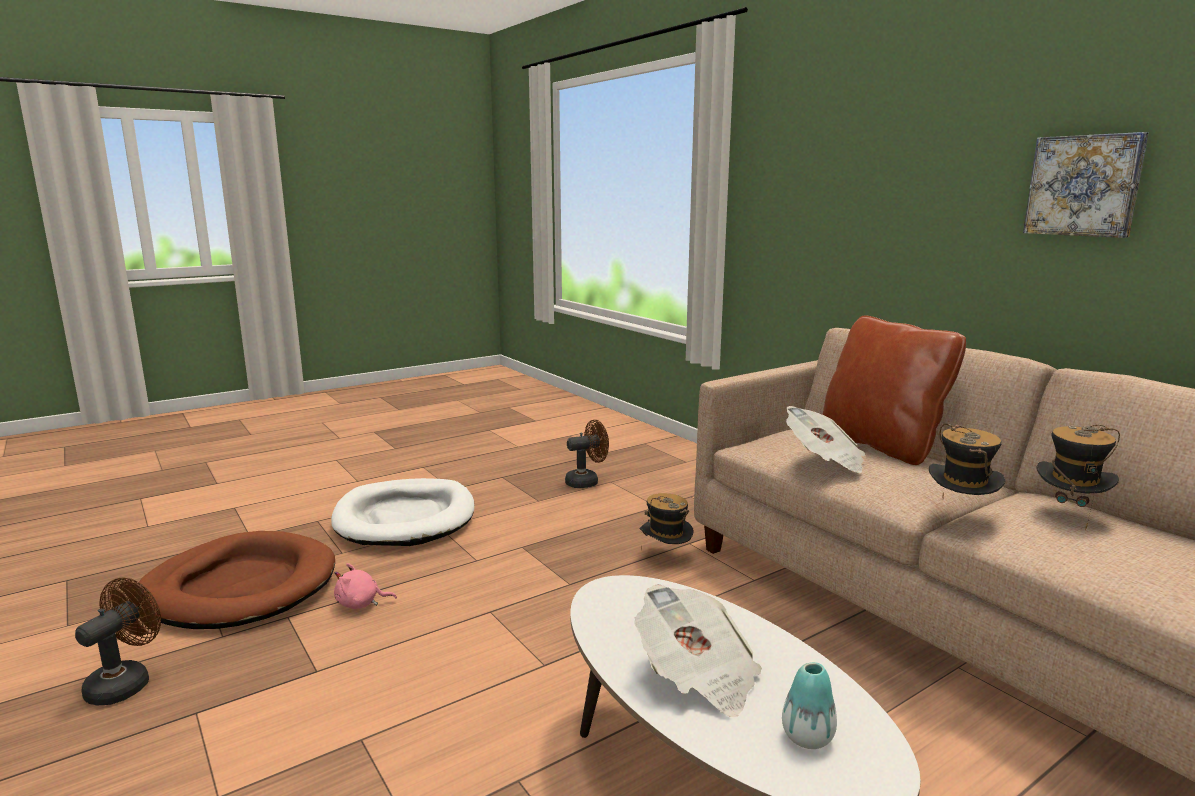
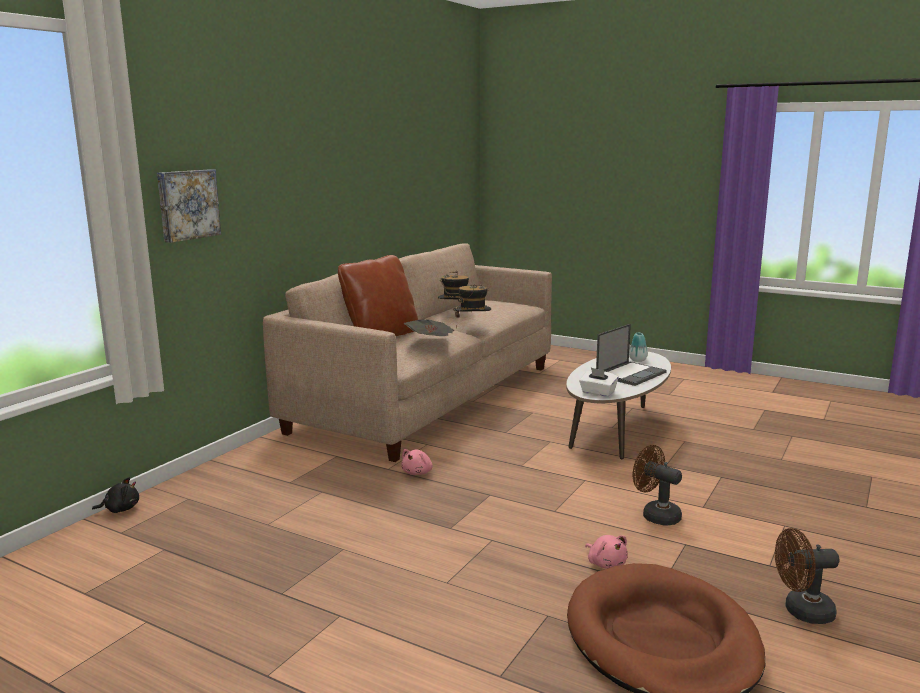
camera: 115 degrees left, 0 degrees up
white dog bed [331,478,474,546] -> none
brown fan [565,420,609,488] -> brown fan moved to [633,445,682,525]
newspaper [635,584,762,717] -> laptop [596,324,666,386]
hat [639,493,694,550] -> pink plush toy [401,449,433,475]
picture [1023,132,1149,238] -> picture moved to [157,169,221,243]
none -> black plush toy [92,477,139,513]
none -> white tissue box [579,368,618,397]

